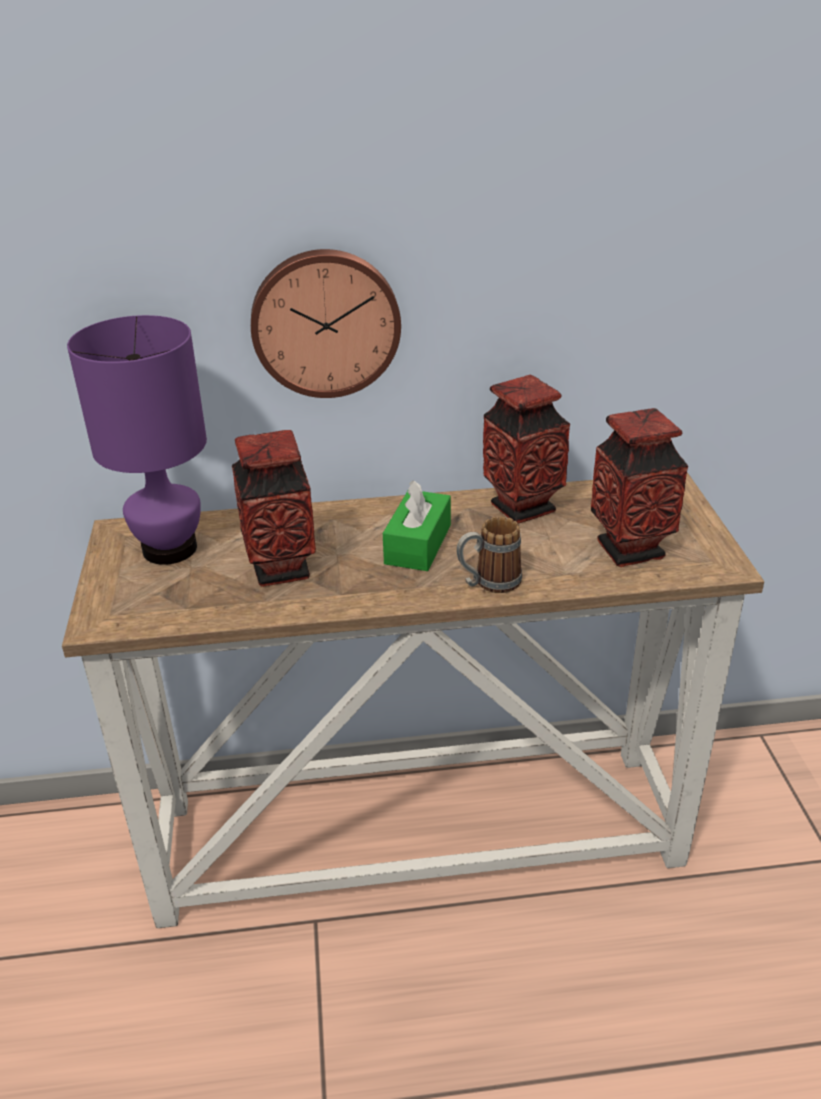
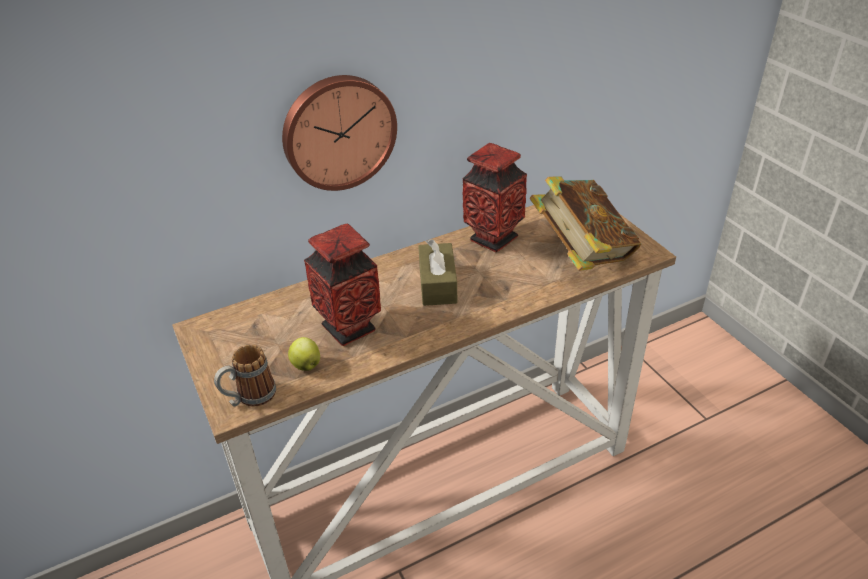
camera: 20 degrees left, 5 degrees up
purple table lamp [67,315,207,565] -> none
green tissue box [383,480,451,571] -> brown tissue box [418,239,457,306]
mug [456,516,522,593] -> mug moved to [214,345,276,407]
vase [591,408,688,567] -> book [530,177,641,271]
none -> apple [288,337,320,371]

